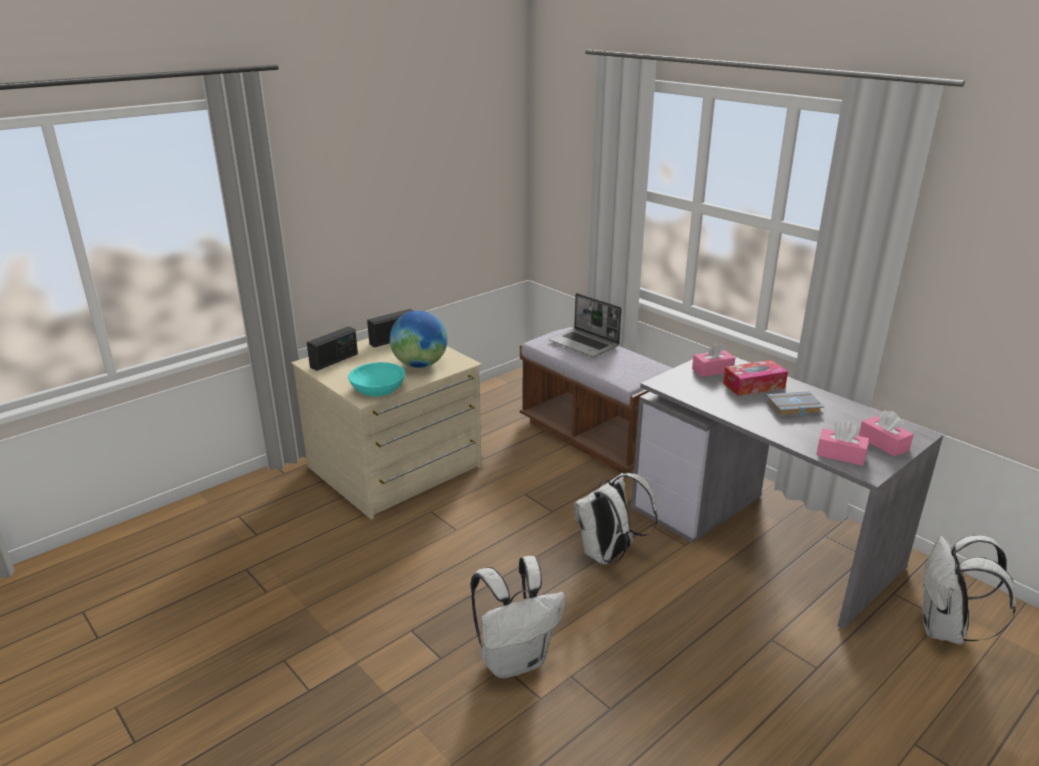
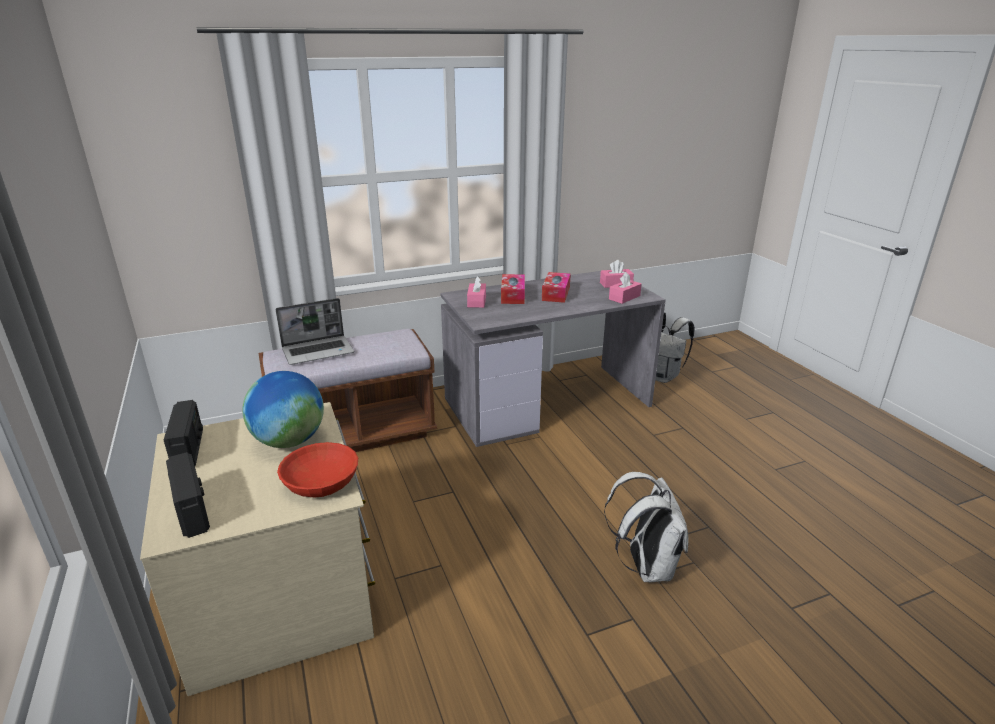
camera: 70 degrees left, 0 degrees up
turquoise bowl [348,362,405,397] -> red bowl [277,442,358,497]
white backpack [574,473,658,565] -> none
grey book [765,391,824,417] -> tissue box [542,272,571,303]

